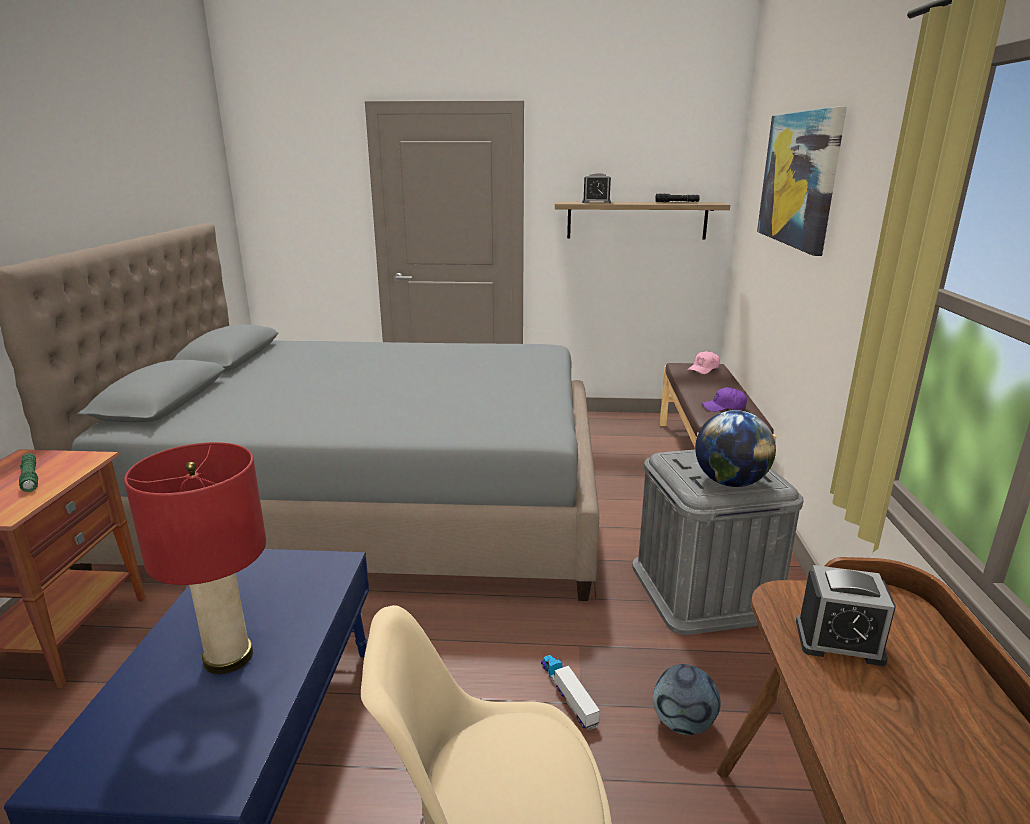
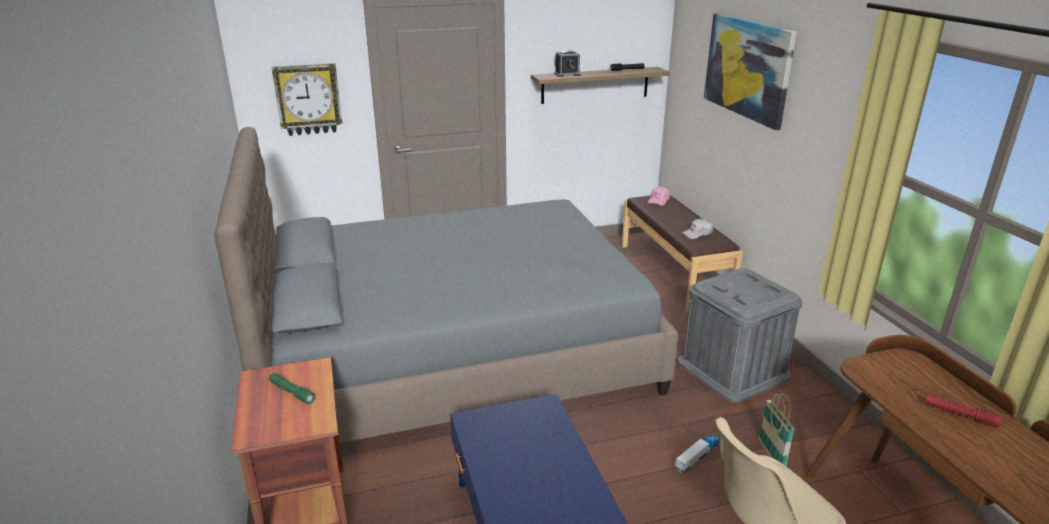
camera: 20 degrees left, 5 degrees up
red table lamp [124,442,266,674] -> none
toy truck [541,655,600,731] -> toy truck turned 90 degrees clockwise [675,435,719,473]
football [653,664,721,735] -> basket [759,393,795,467]
globe [695,410,776,487] -> none
purple cap [702,387,747,412] -> white cap [682,219,714,239]
alarm clock [796,565,896,666] -> none
none -> wall clock [272,63,342,136]
none -> red flashlight [924,394,1002,428]

